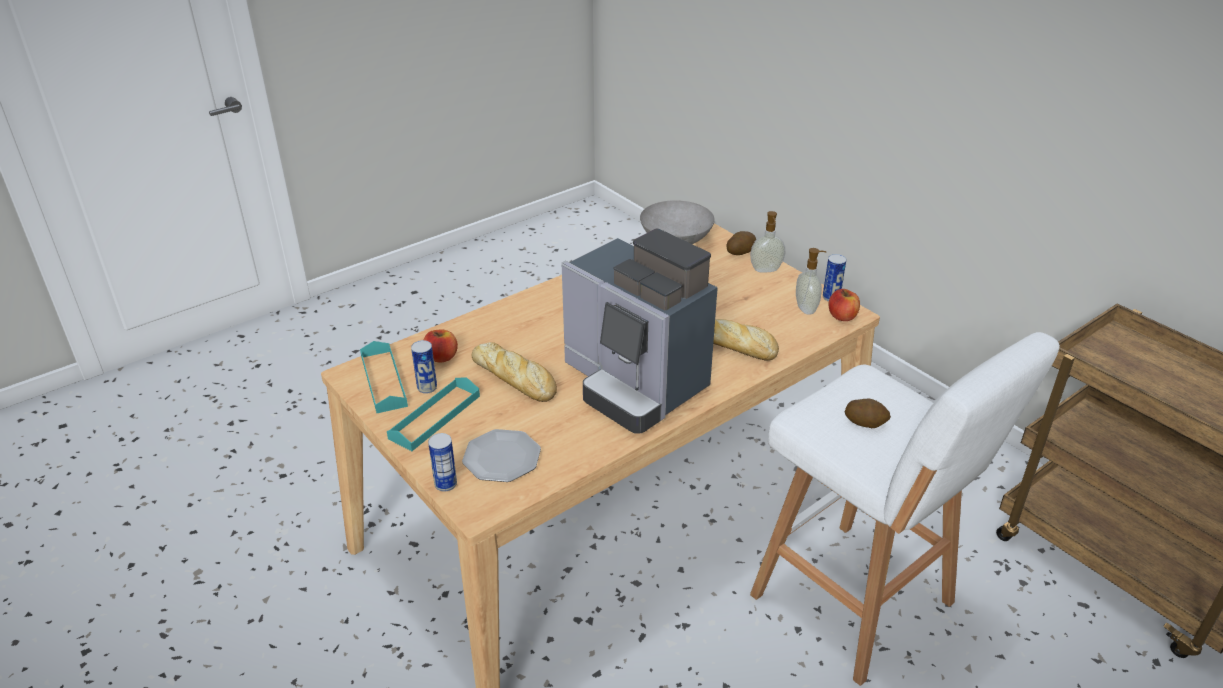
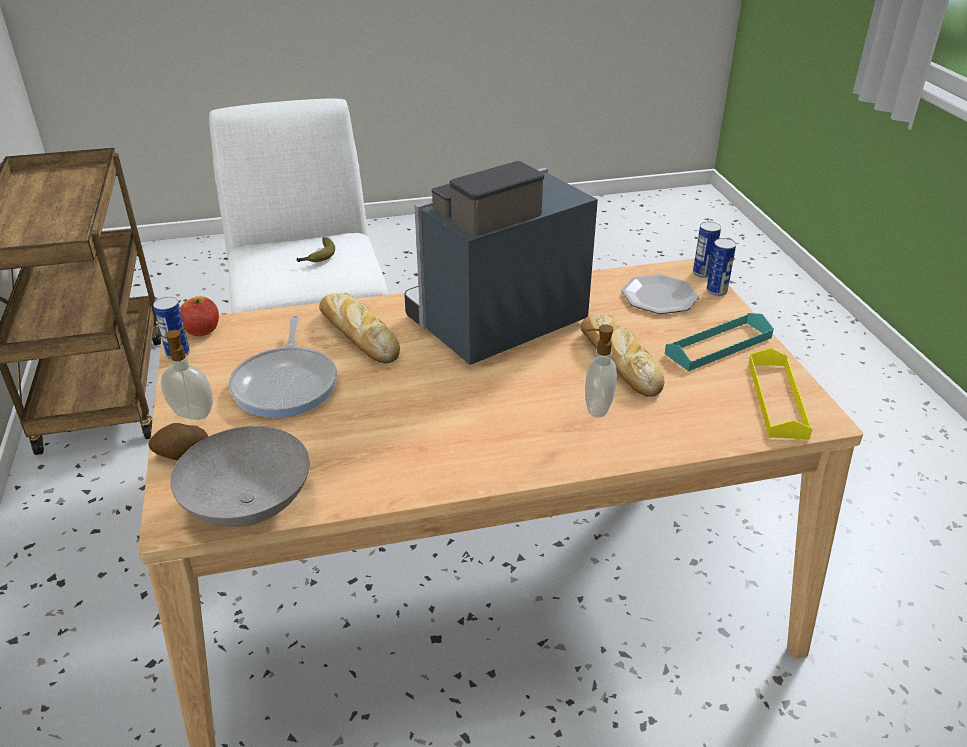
camera: 155 degrees left, 0 degrees up
turquoise tray [360,341,408,413] -> yellow tray [749,348,813,439]
can [411,340,437,394] -> can moved to [693,222,721,278]
apple [424,329,458,362] -> none
coffee machine [562,229,718,434] -> coffee machine turned 105 degrees counterclockwise [404,161,598,365]
soap dispenser [796,248,826,315] -> soap dispenser moved to [585,325,617,418]
potato [845,399,891,428] -> banana [297,237,335,262]
none -> frying pan [228,315,337,418]

